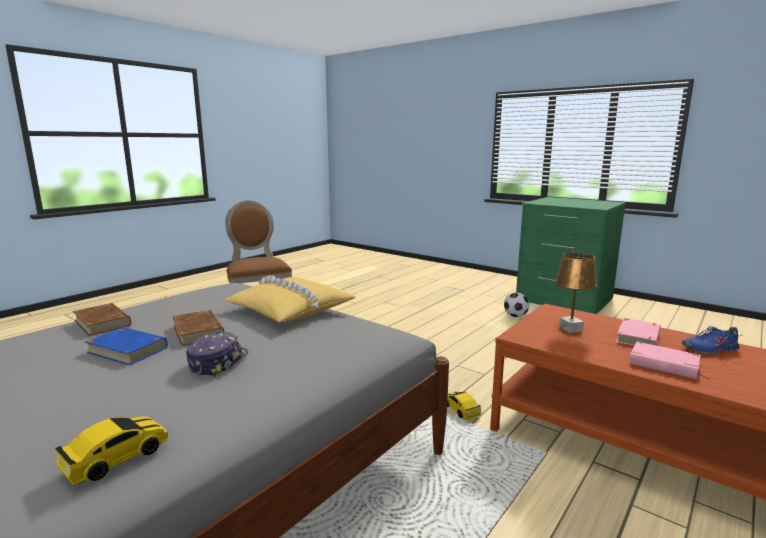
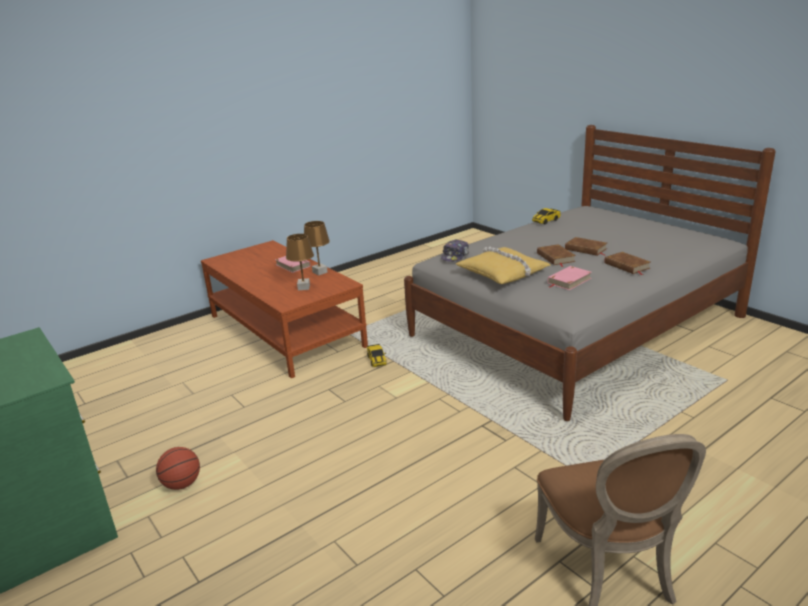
camera: 165 degrees left, 10 degrees up
blue book [85,327,167,365] -> brown book [565,237,607,256]
cap [186,332,249,377] -> cap moved to [441,239,469,262]
football [504,292,529,317] -> basketball [156,447,200,490]
pink book [616,318,661,346] -> pink book moved to [547,266,591,290]
blue shoe [682,326,740,354] -> none
none -> brown table lamp [304,221,330,275]

